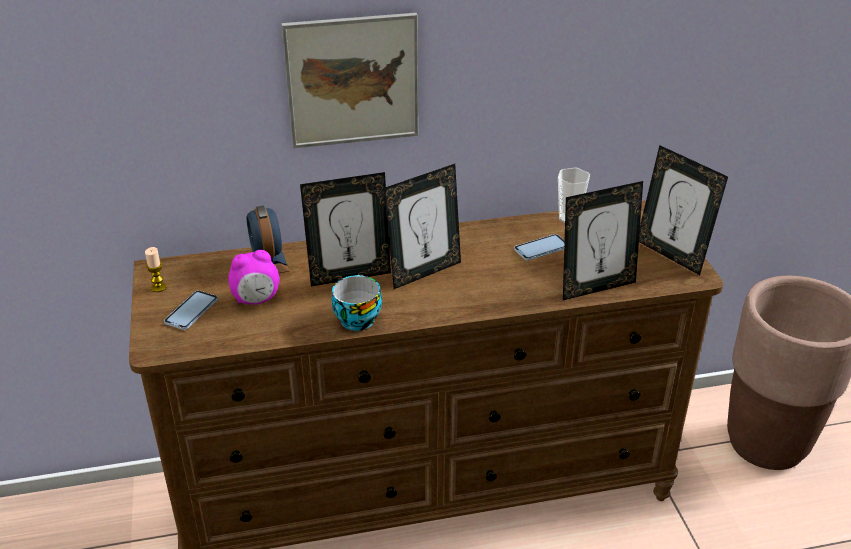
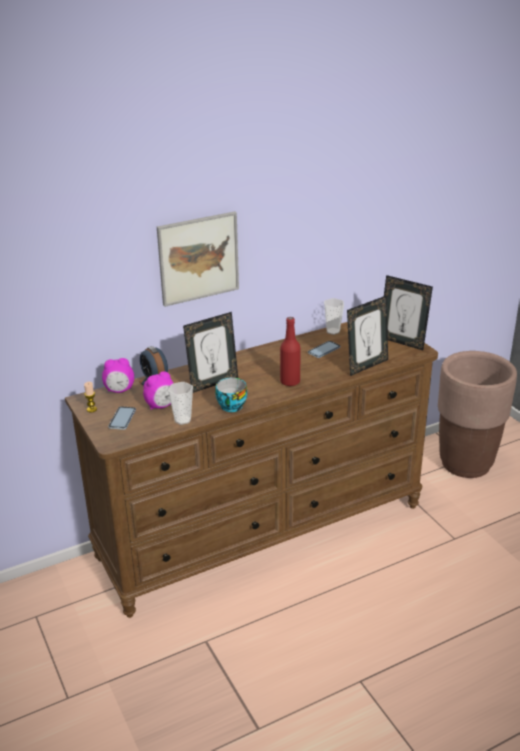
camera: 15 degrees left, 5 degrees down
picture frame [384,164,461,289] -> none
none -> alarm clock [102,358,134,393]
none -> cup [168,382,193,425]
none -> red bottle [280,317,301,386]

